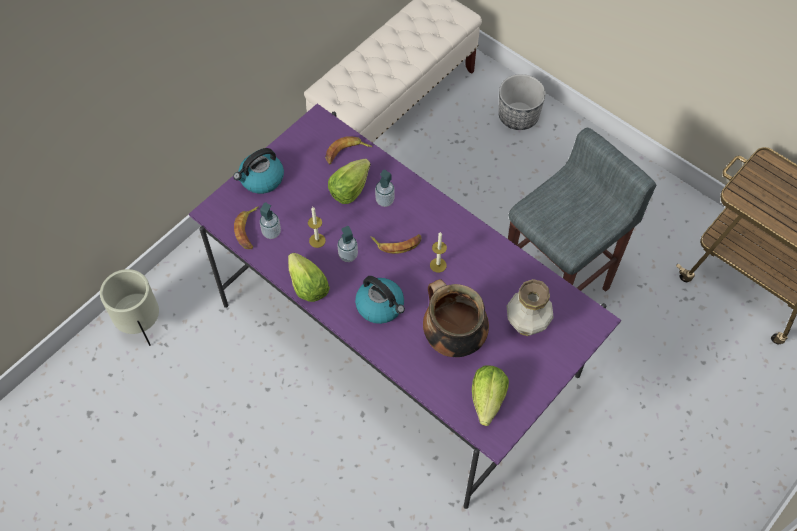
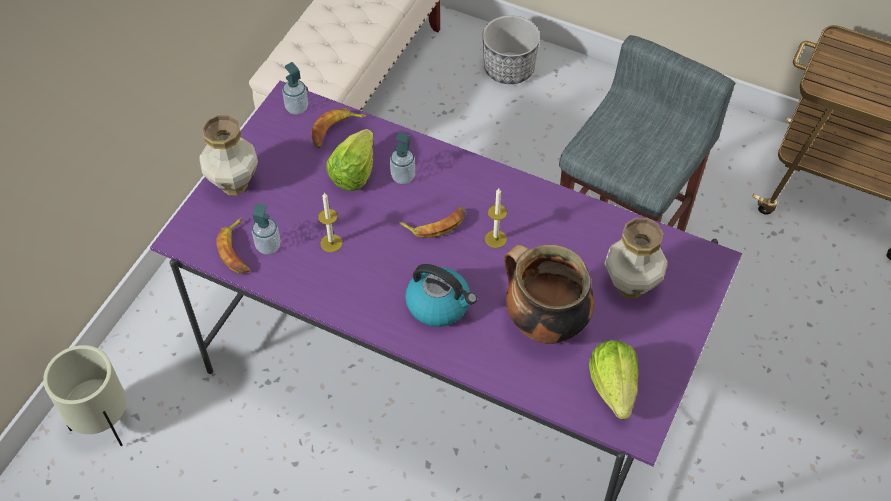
camera: 15 degrees left, 5 degrees down
kettle [233,148,284,194] -> vase [199,115,258,195]
lettuce [288,253,330,302] -> none
soap dispenser [337,226,358,262] -> soap dispenser moved to [282,62,308,115]

